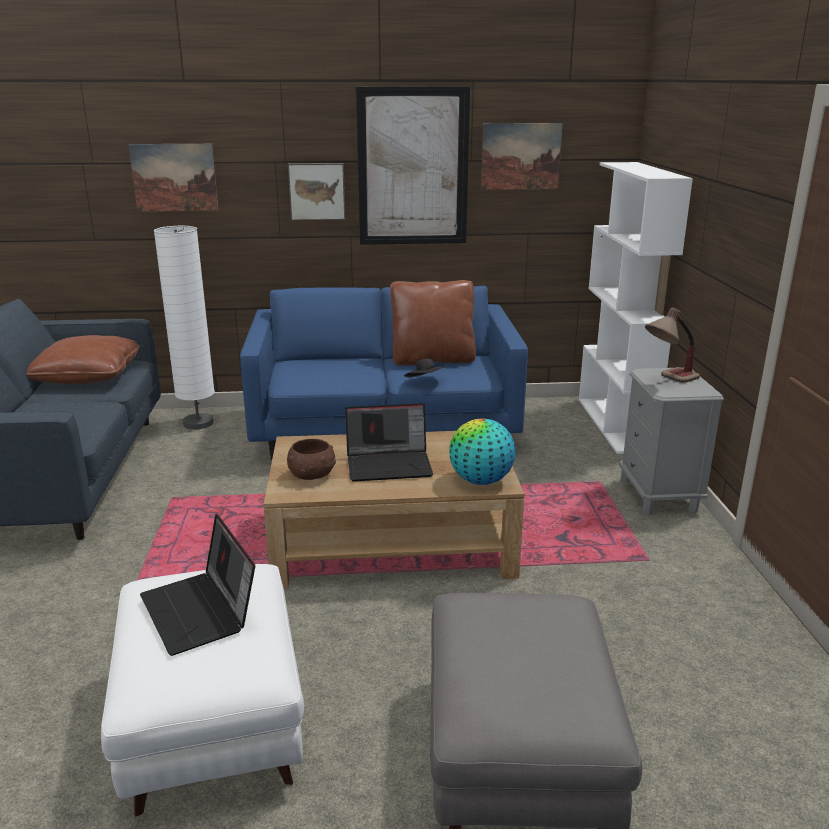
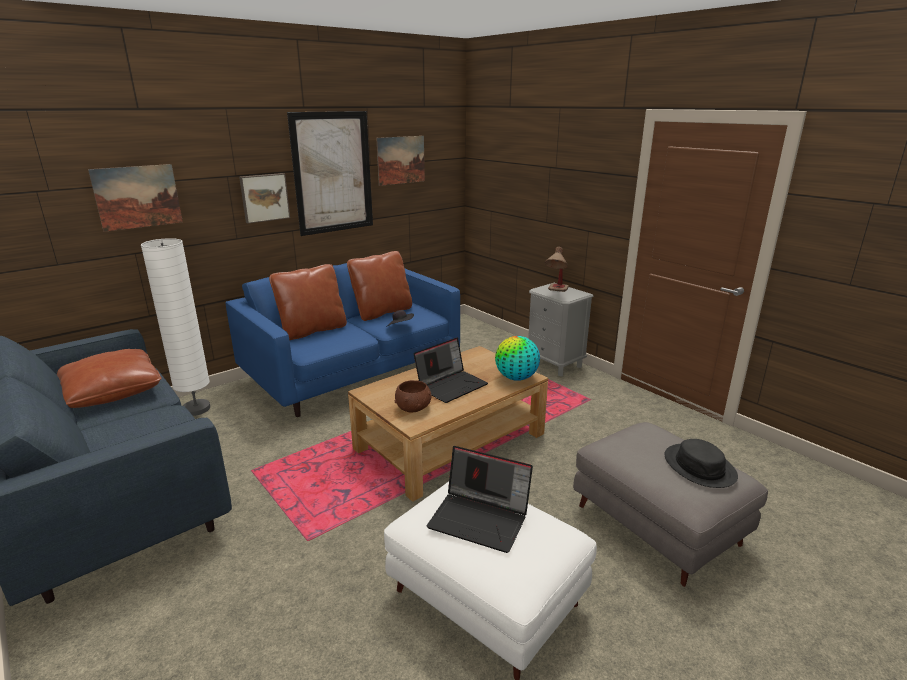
camera: 35 degrees left, 0 degrees up
white bookcase [579,162,693,454] -> none
none -> brown pillow [269,264,347,341]
none -> black hat [664,439,738,488]

